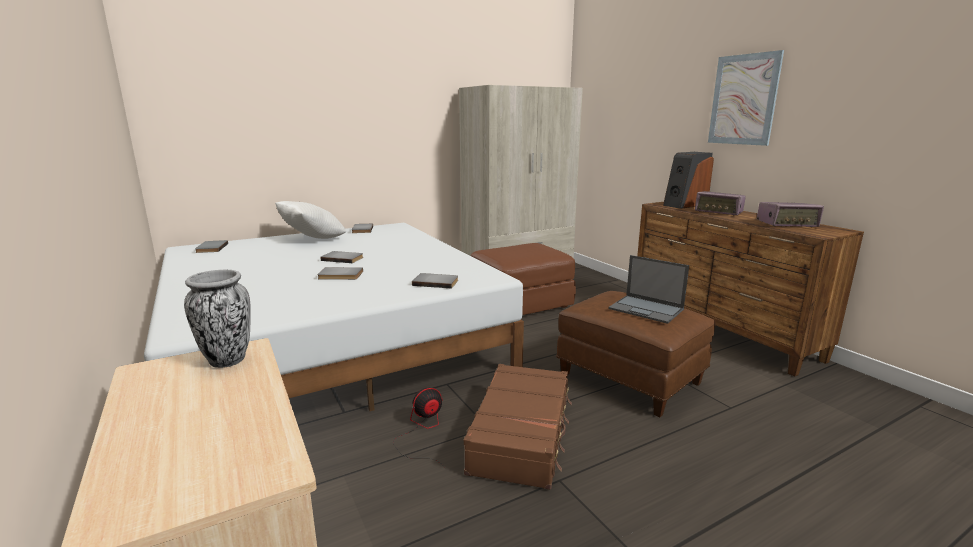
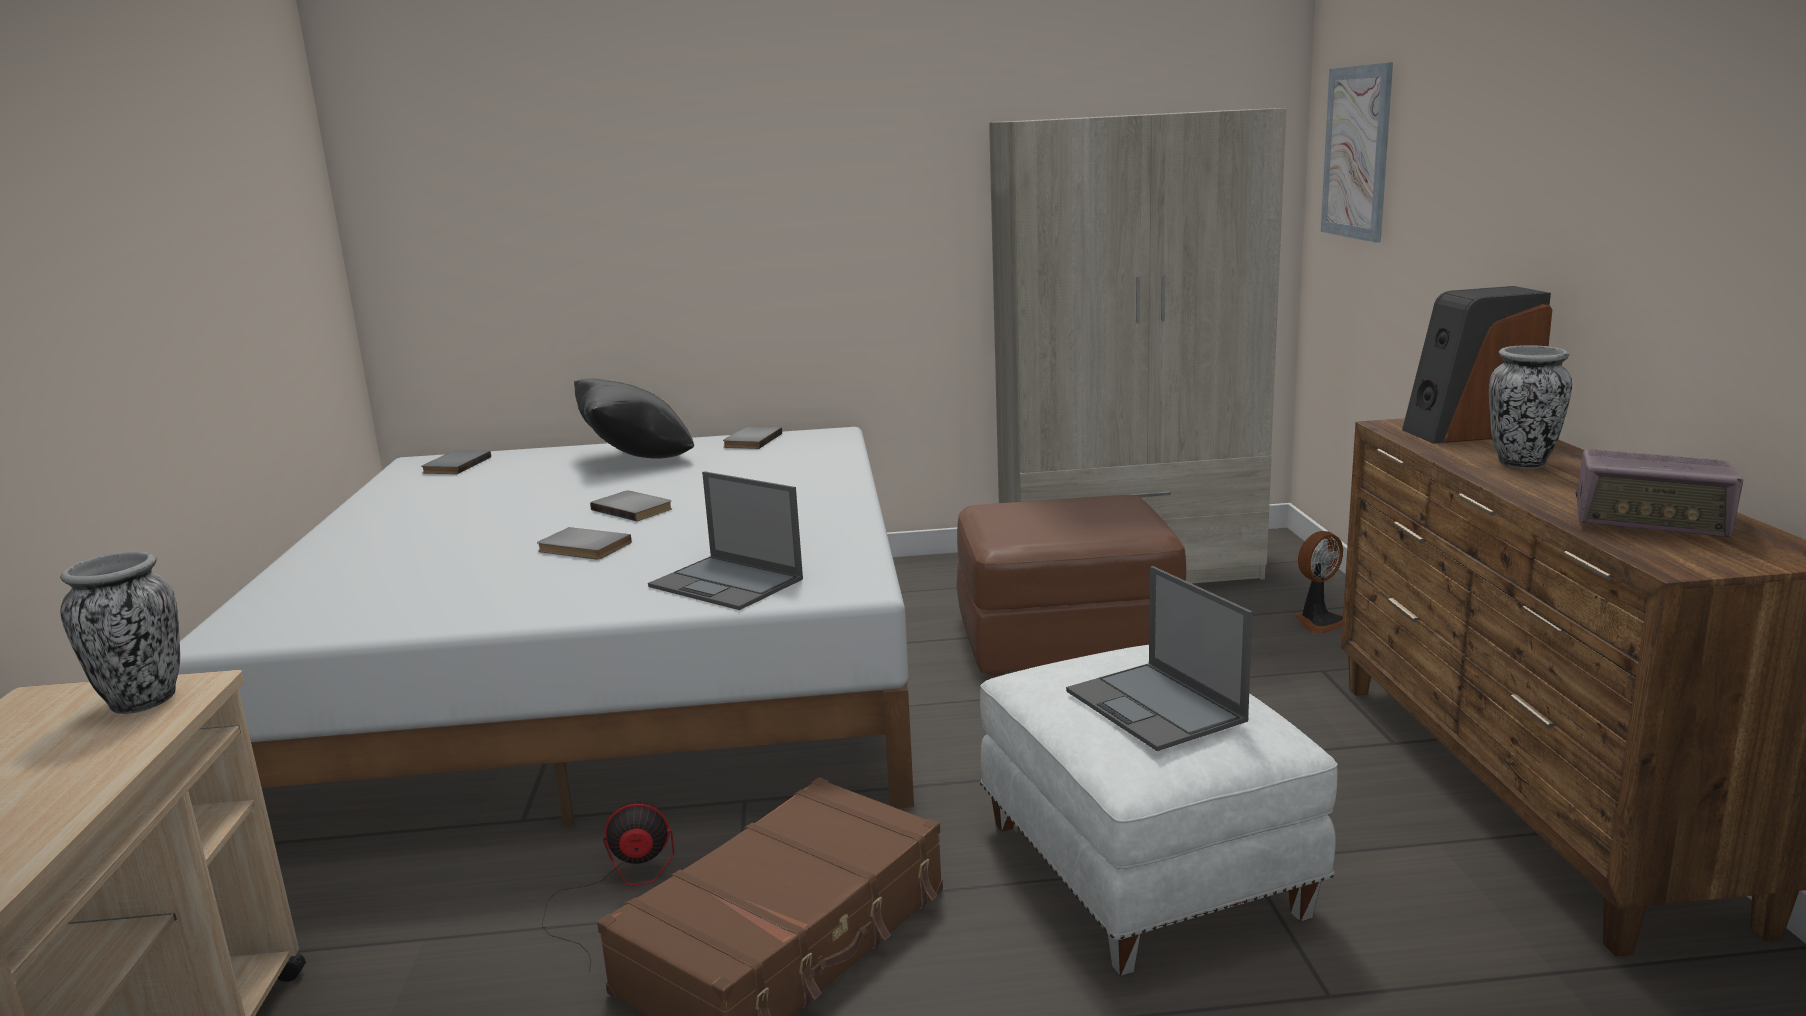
camera: 25 degrees right, 0 degrees up
white pillow [275,201,346,239] -> black pillow [574,378,694,459]
grey book [412,273,458,289] -> laptop [648,471,803,610]
brown ottoman [556,291,716,417] -> white ottoman [980,645,1338,976]
radio [695,191,746,216] -> vase [1489,345,1572,469]
picture [708,50,784,146] -> picture moved to [1321,62,1393,242]
none -> fan [1295,531,1343,634]

